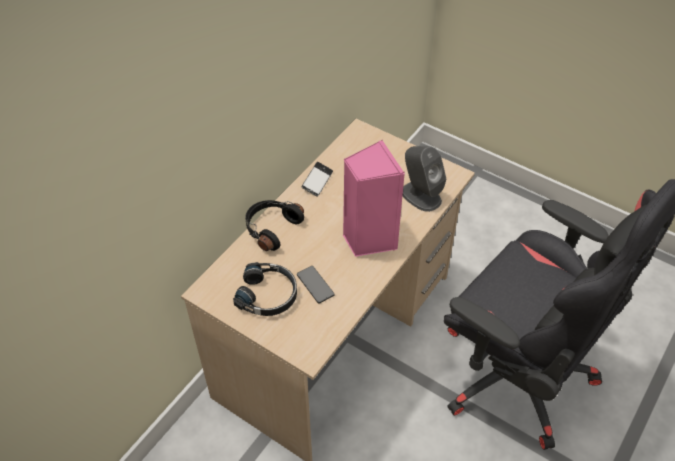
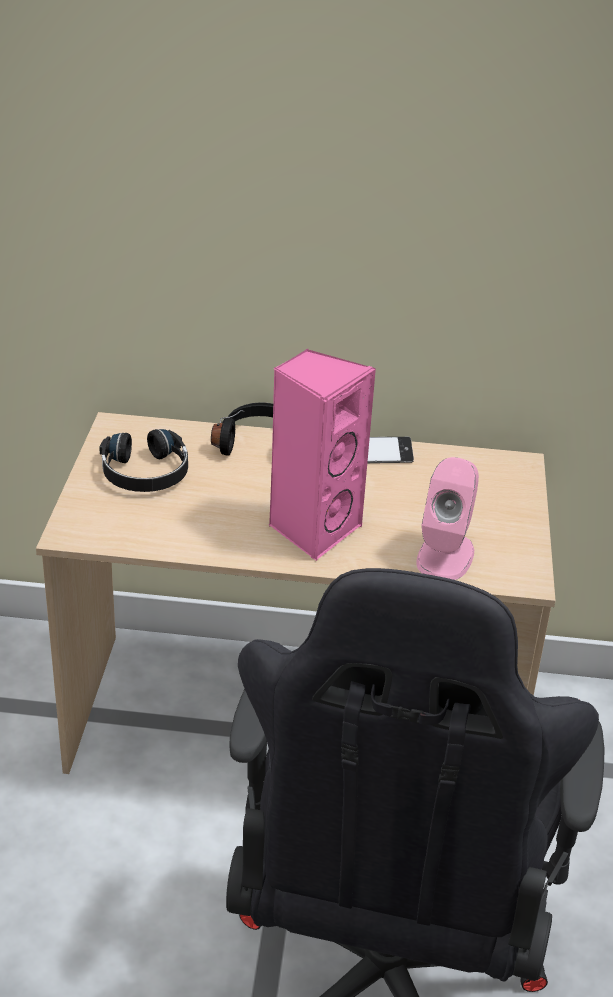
camera: 60 degrees right, 15 degrees down
phone [297,266,335,304] -> none
grey speaker [403,146,446,212] -> pink speaker [416,457,479,580]

